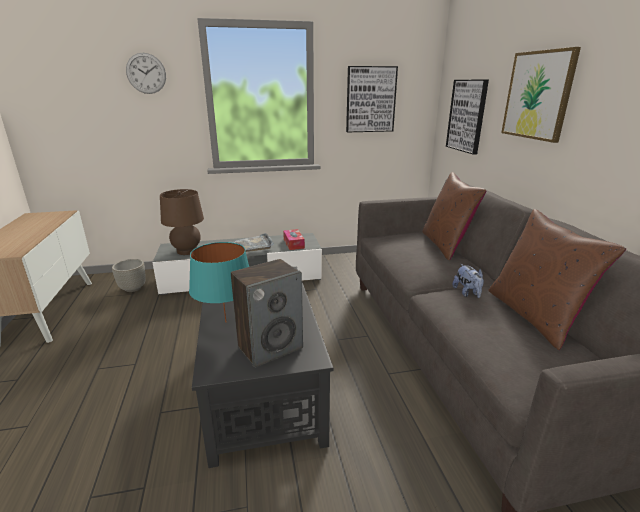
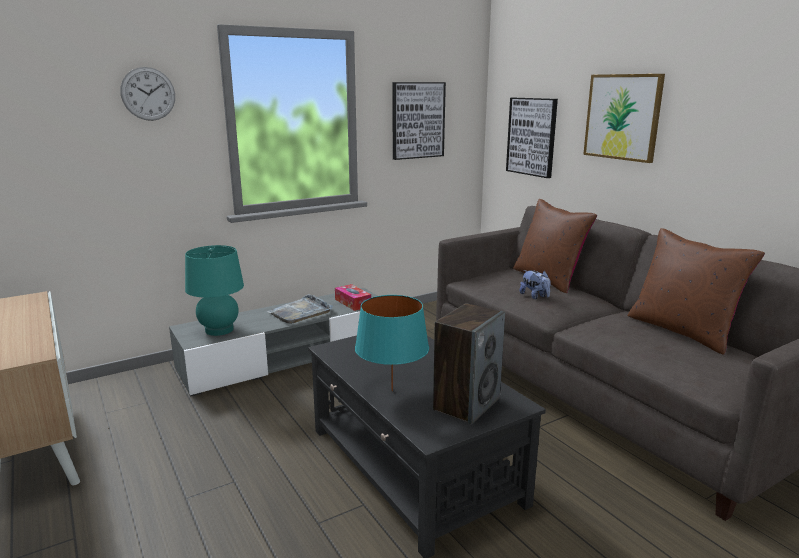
camera: 20 degrees left, 5 degrees down
grey planter [112,259,146,292] -> none
brown table lamp [160,189,204,255] -> turquoise table lamp [185,245,244,336]
plush toy [452,264,484,298] -> plush toy moved to [520,270,551,299]

